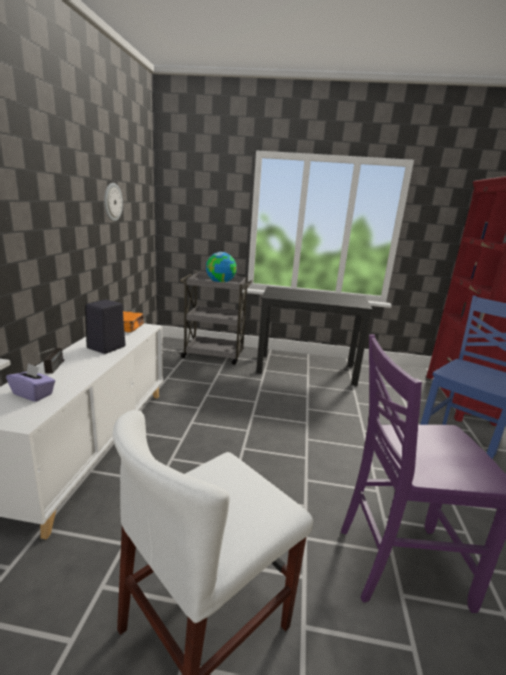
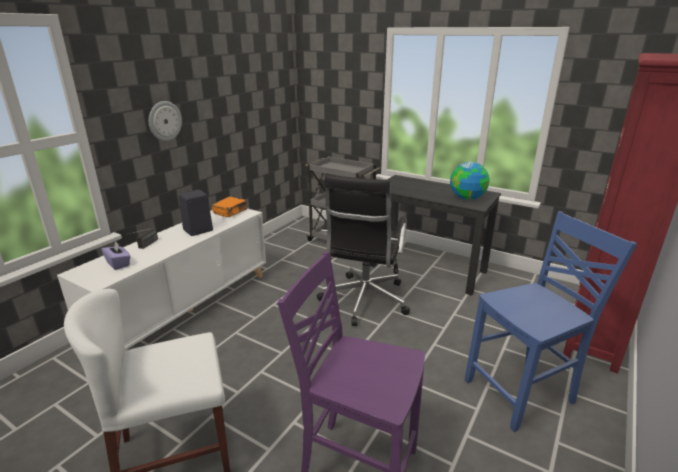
camera: 25 degrees right, 5 degrees up
wall clock [104,183,123,221] -> wall clock moved to [149,101,182,141]
globe [206,252,237,282] -> globe moved to [450,162,490,200]
none -> black office chair [317,175,410,326]

